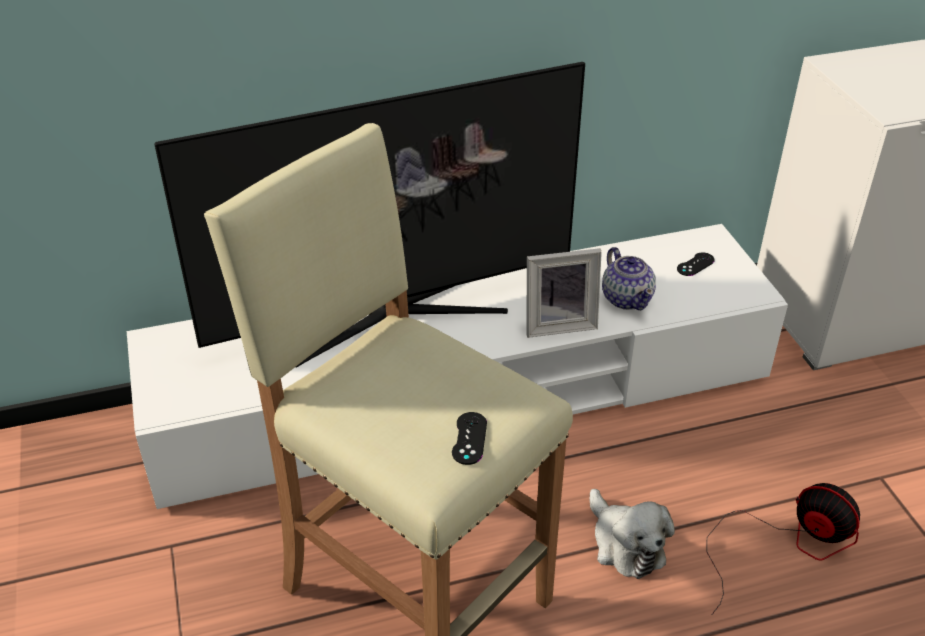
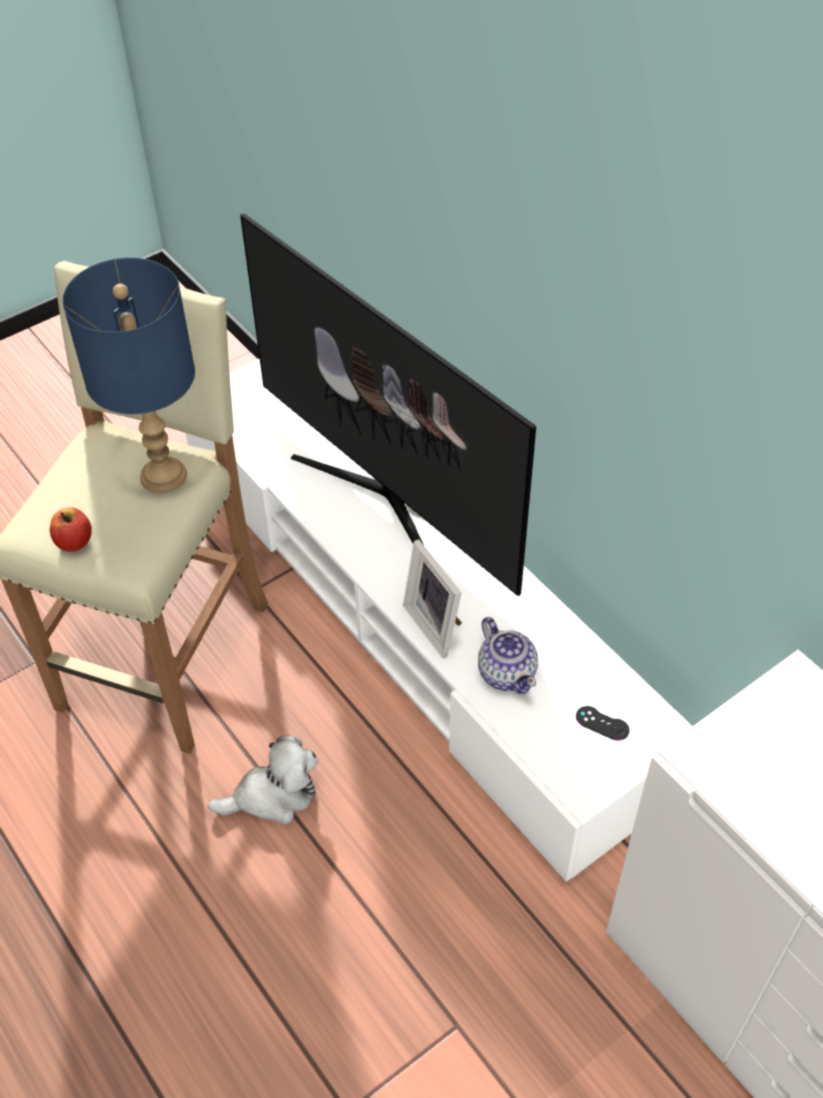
camera: 70 degrees right, 10 degrees up
black game controller [452,412,487,465] -> apple [50,507,92,552]
plush toy [590,489,675,579] -> plush toy turned 150 degrees counterclockwise [208,736,318,825]
teapot [602,247,656,310] -> teapot turned 75 degrees counterclockwise [478,617,538,694]
fan [707,483,860,615] -> none
none -> blue table lamp [62,258,195,493]

